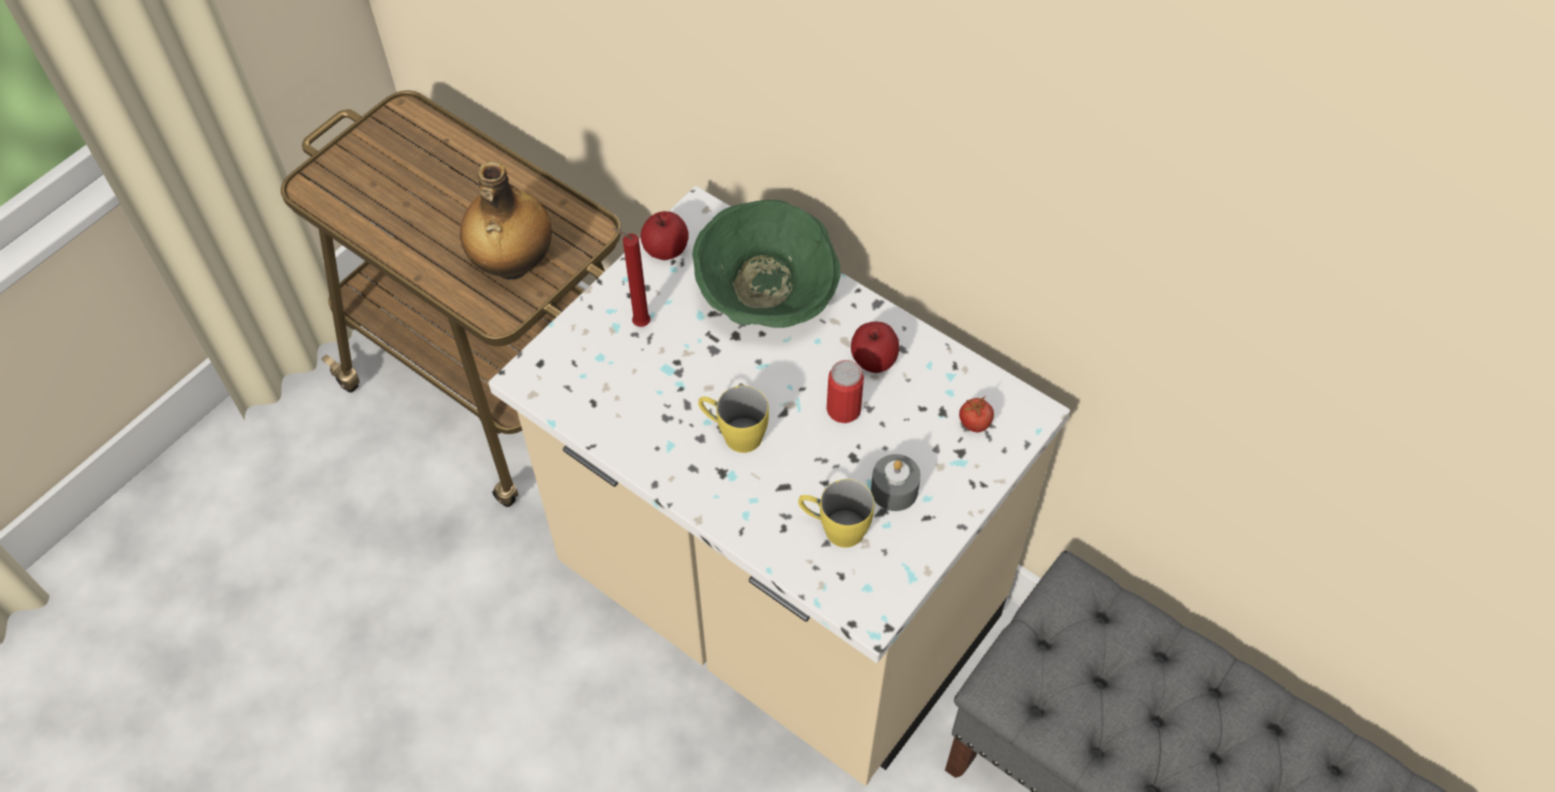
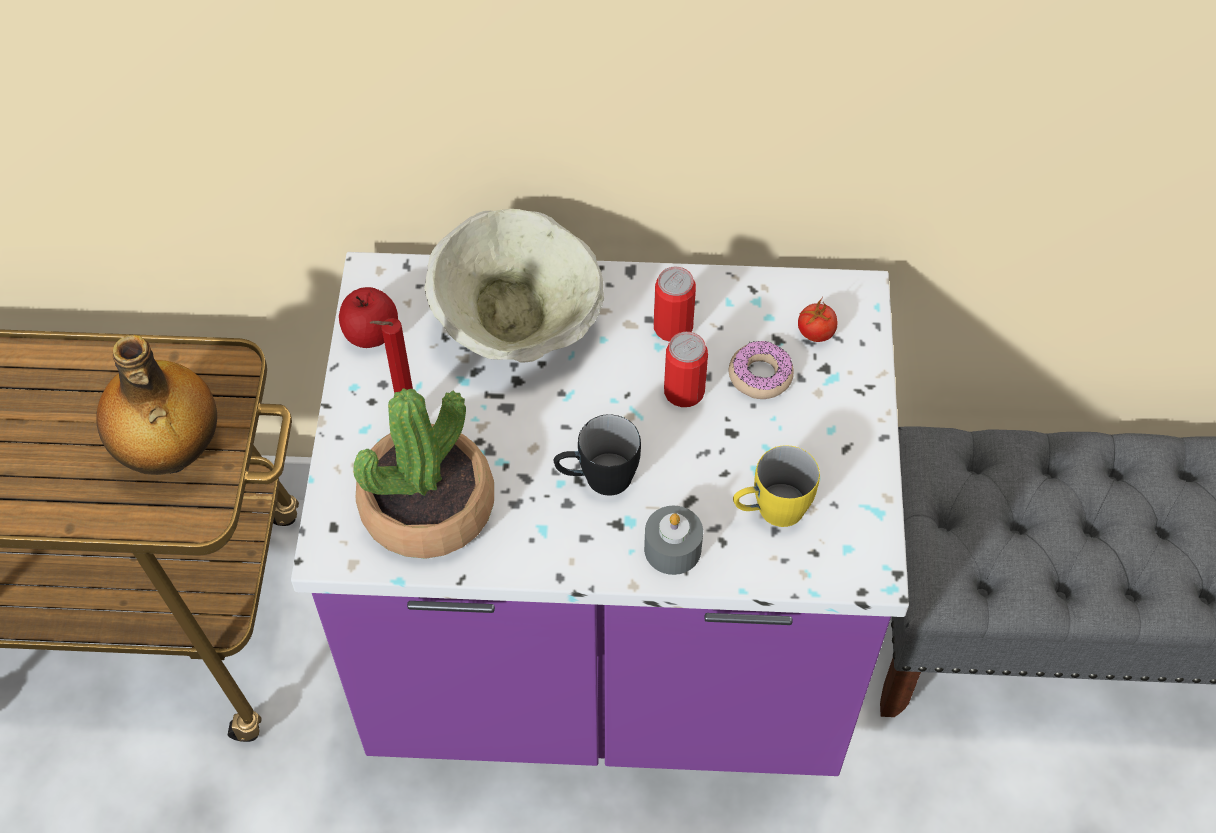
camera: 35 degrees left, 0 degrees up
beige counter [488,186,1070,786] -> purple counter [291,252,909,776]
green bowl [692,200,841,328] -> beige bowl [424,209,604,363]
yellow mug [698,385,769,453] -> black mug [554,414,641,496]
apple [851,321,899,373] -> can [654,267,696,342]
grey candle [871,454,921,511] -> grey candle moved to [644,506,703,575]
none -> potted plant [353,388,494,559]
none -> donut [729,340,794,399]

